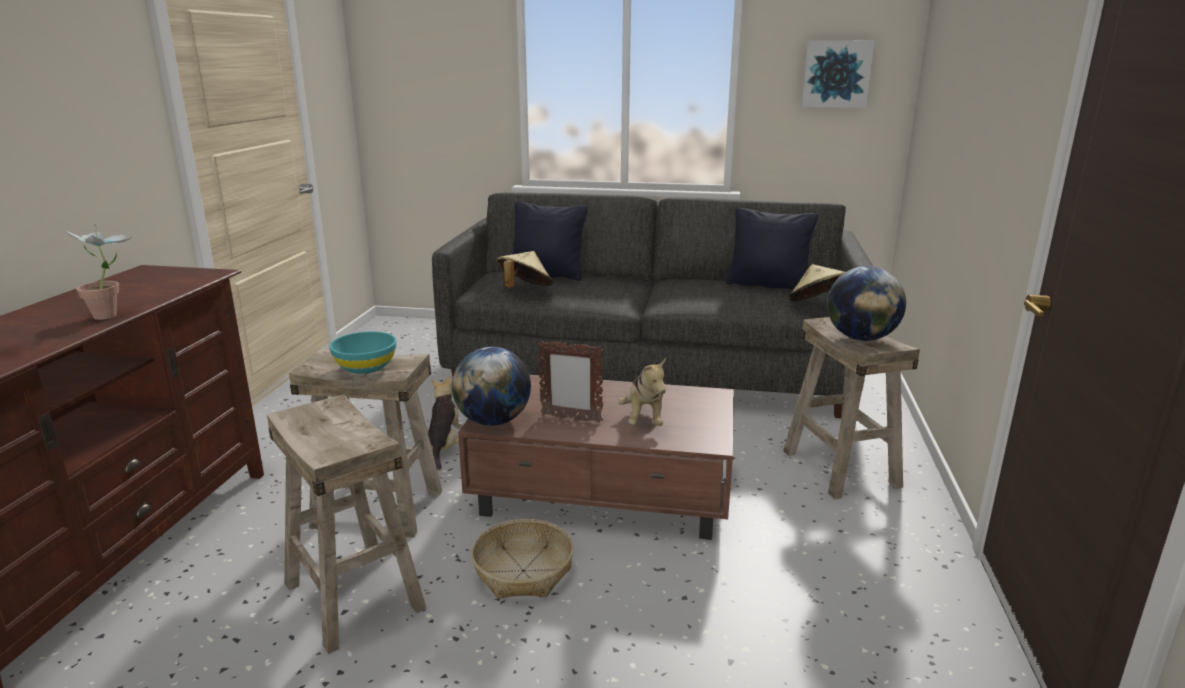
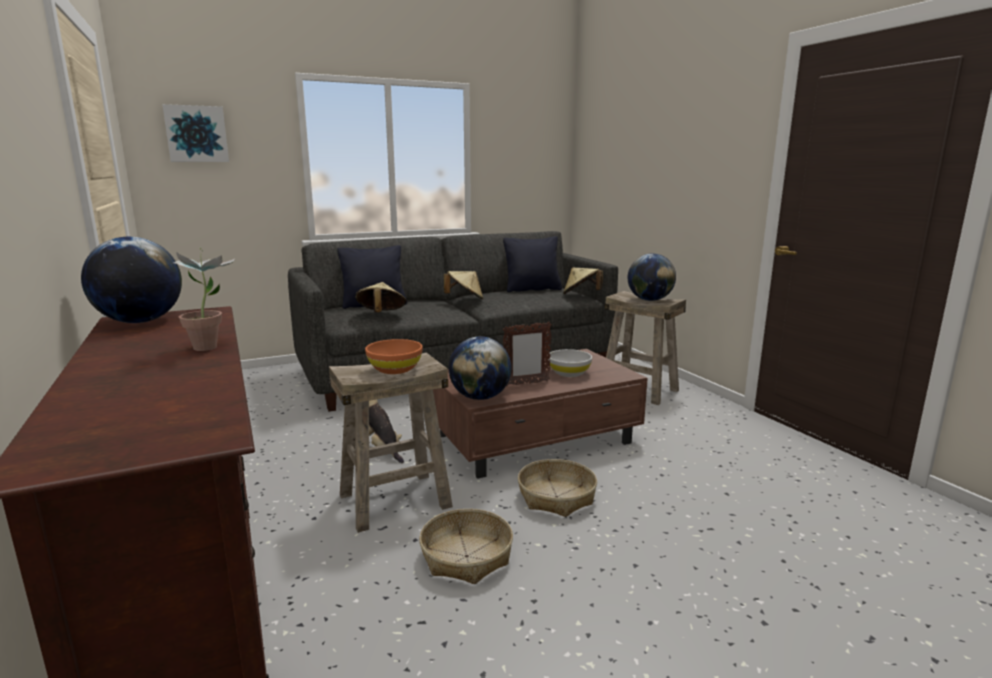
camera: 35 degrees left, 5 degrees down
beige stool [267,394,427,654] -> basket [419,509,513,584]
turquoise bowl [329,331,396,374] -> orange bowl [365,339,423,374]
plush toy [618,358,666,426] -> white bowl [548,349,592,377]
picture [801,40,875,108] -> picture moved to [162,104,229,162]
none -> globe [81,237,182,323]
none -> beige hat [444,271,483,299]

